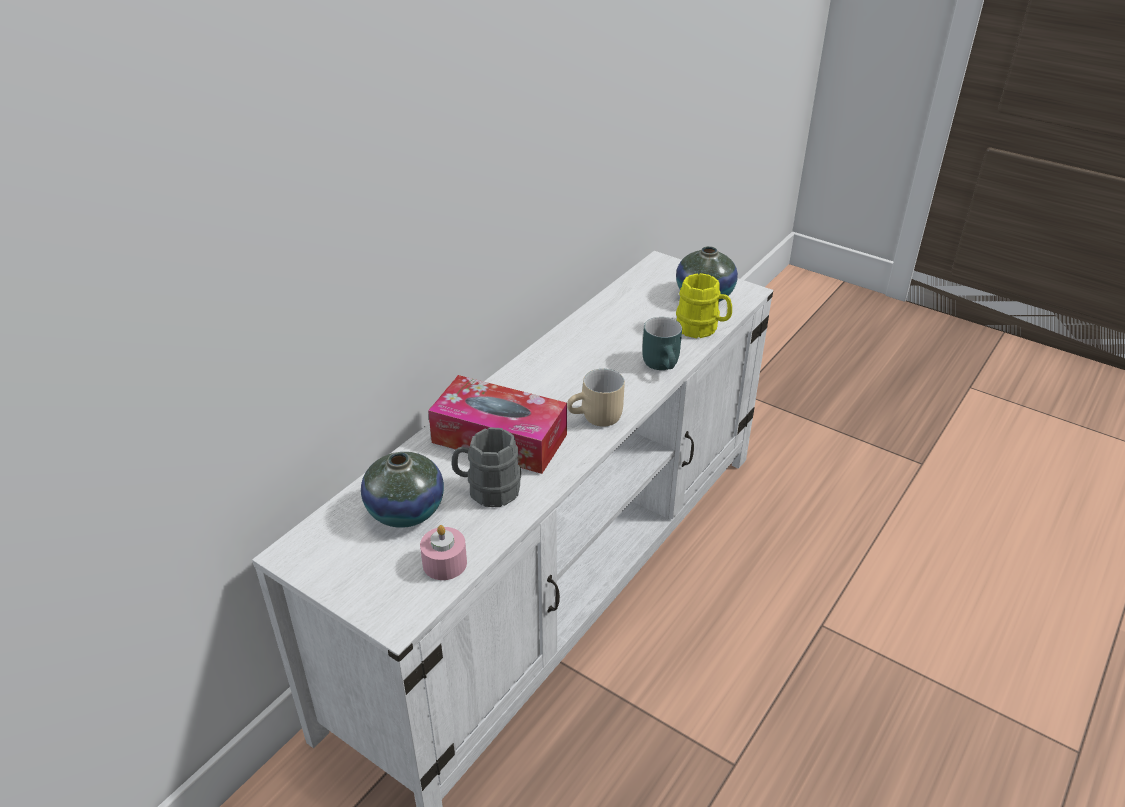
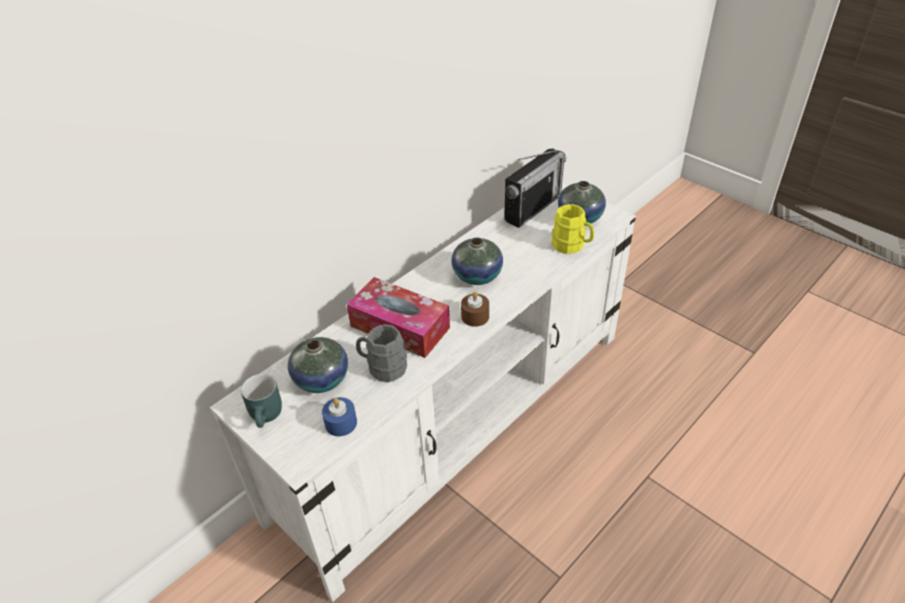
camera: 10 degrees right, 5 degrees up
pink candle [420,525,467,580] -> blue candle [322,397,357,436]
beige mug [567,369,625,427] -> brown candle [461,292,489,327]
turquoise mug [642,317,682,370] -> turquoise mug moved to [241,374,282,428]
none -> vase [451,237,503,285]
none -> radio [504,149,566,228]

